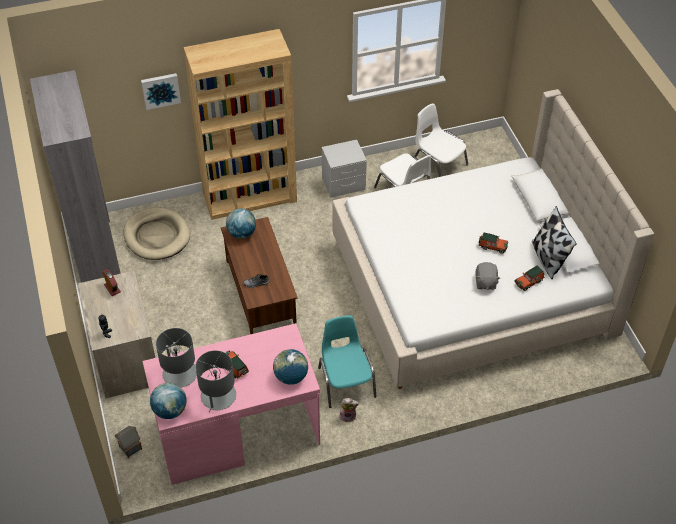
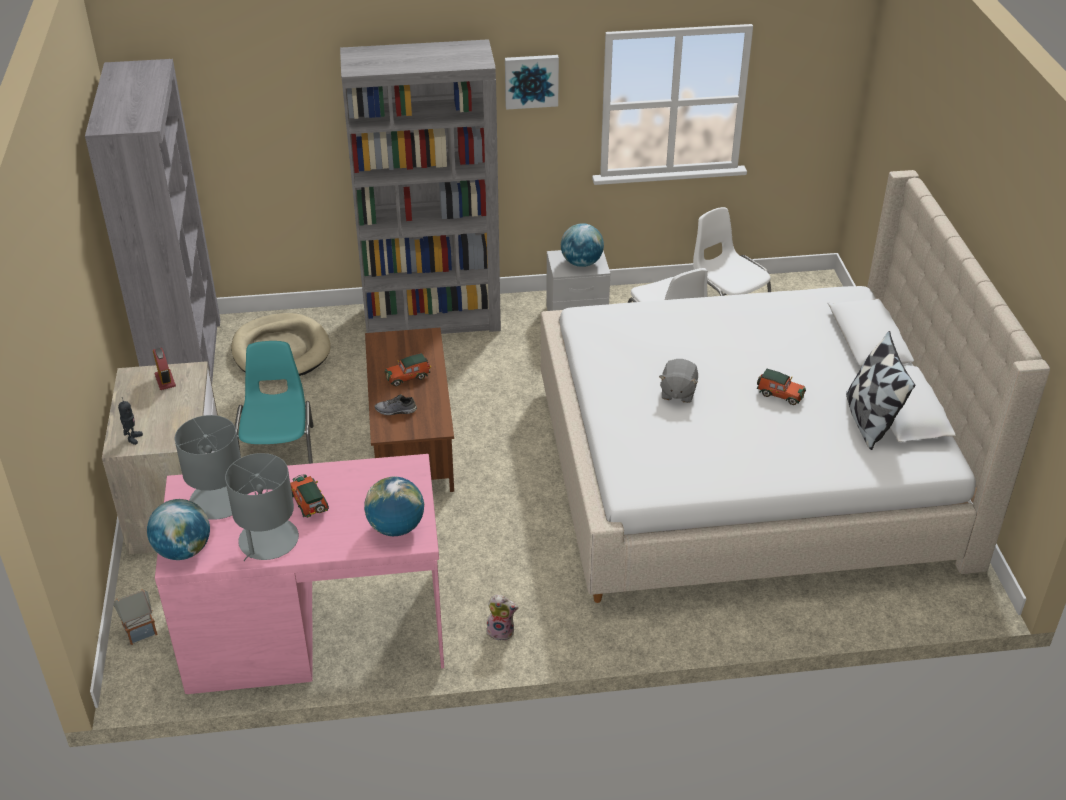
camera: 10 degrees right, 10 degrees down
picture [141,73,181,110] -> picture moved to [505,55,559,110]
brown bookcase [184,29,297,220] -> grey bookcase [340,39,501,334]
globe [226,208,256,239] -> globe moved to [561,223,604,267]
turquoise chair [318,316,376,408] -> turquoise chair moved to [235,341,314,464]
grey plush toy [476,262,500,290] -> grey plush toy moved to [659,359,698,403]
toy car [514,266,544,291] -> toy car moved to [384,353,431,386]

